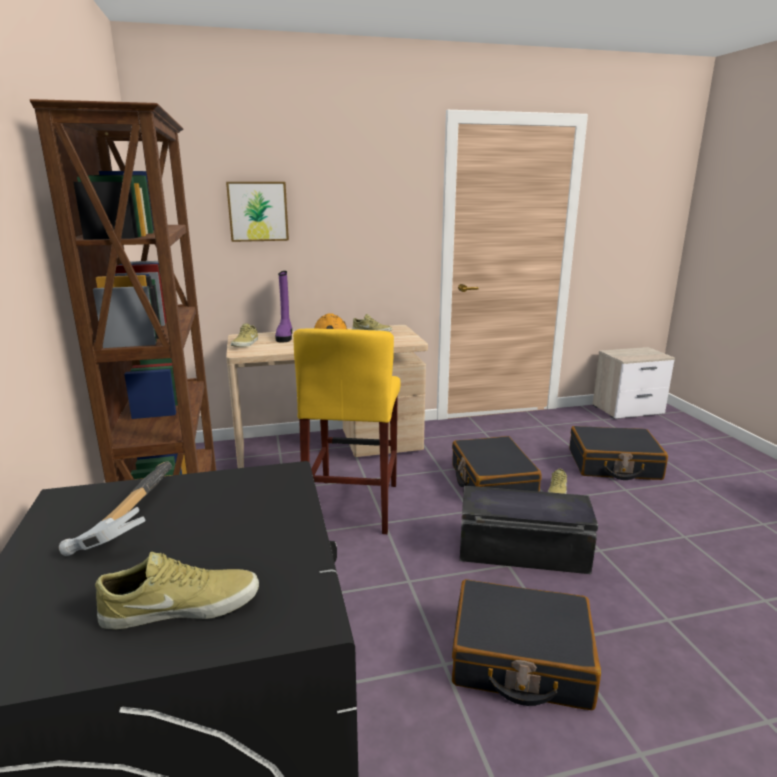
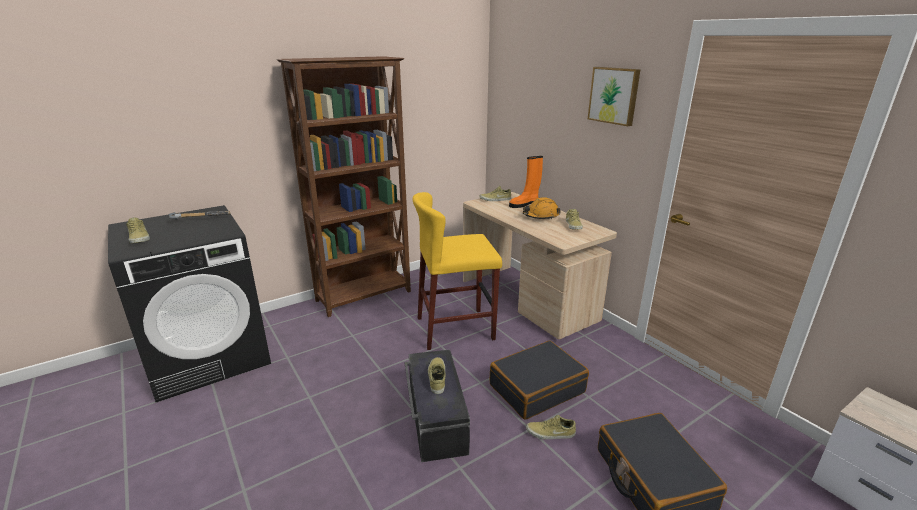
camera: 70 degrees right, 5 degrees up
picture [226,182,289,242] -> picture moved to [588,67,641,126]
purple boot [275,271,292,342] -> orange boot [509,156,543,208]
black suitcase [452,579,601,710] -> none
none -> beige shoe [428,357,445,394]

